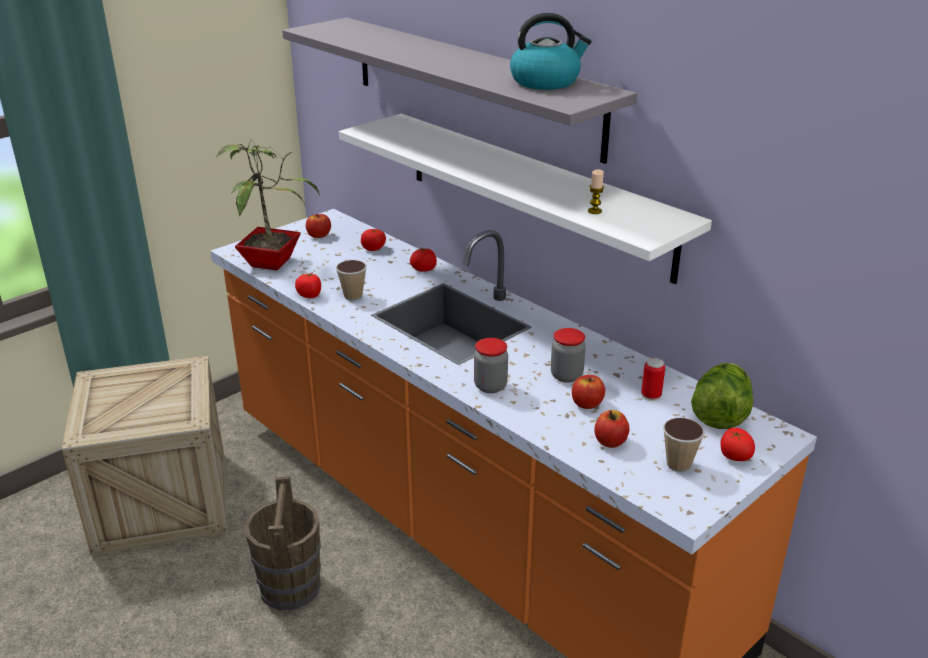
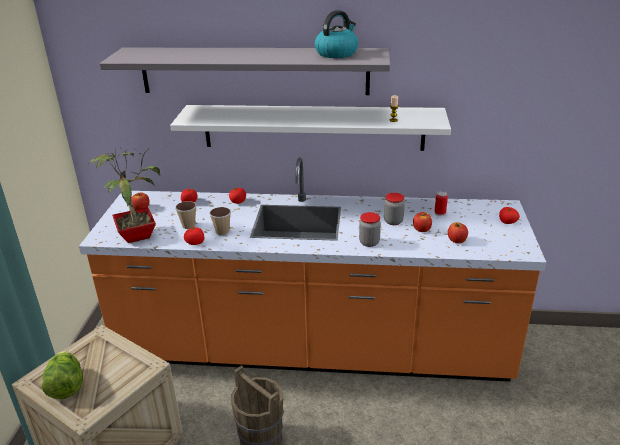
camera: 40 degrees left, 0 degrees up
cup [663,418,705,472] -> cup moved to [175,201,197,229]
lettuce [691,363,754,429] -> lettuce moved to [42,351,83,399]

